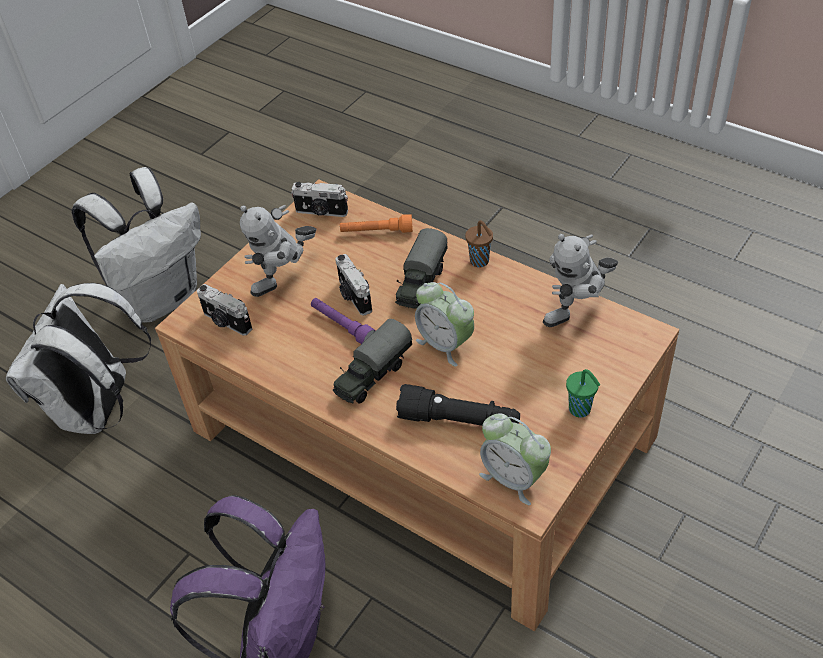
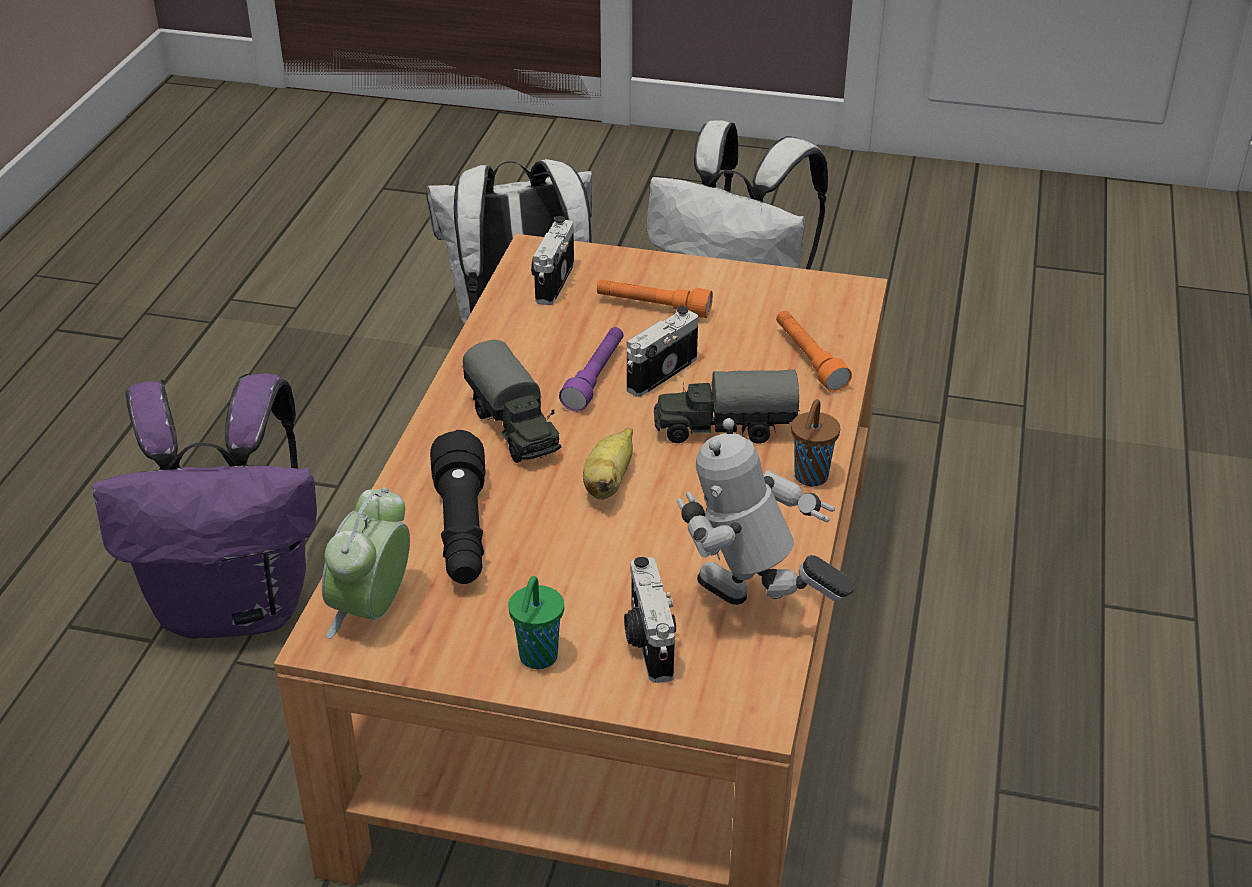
camera: 65 degrees right, 10 degrees down
toy robot [240,205,317,297] -> orange flashlight [597,280,713,318]
camera [291,182,348,217] -> camera moved to [624,557,676,683]
toy truck [333,319,412,404] -> toy truck turned 135 degrees counterclockwise [463,340,561,463]
alarm clock [415,282,474,367] -> banana [583,428,633,500]

